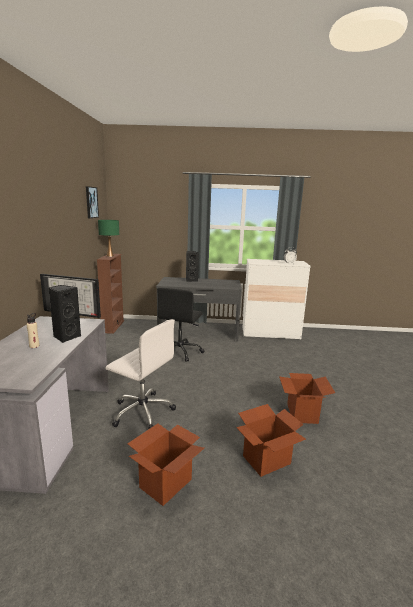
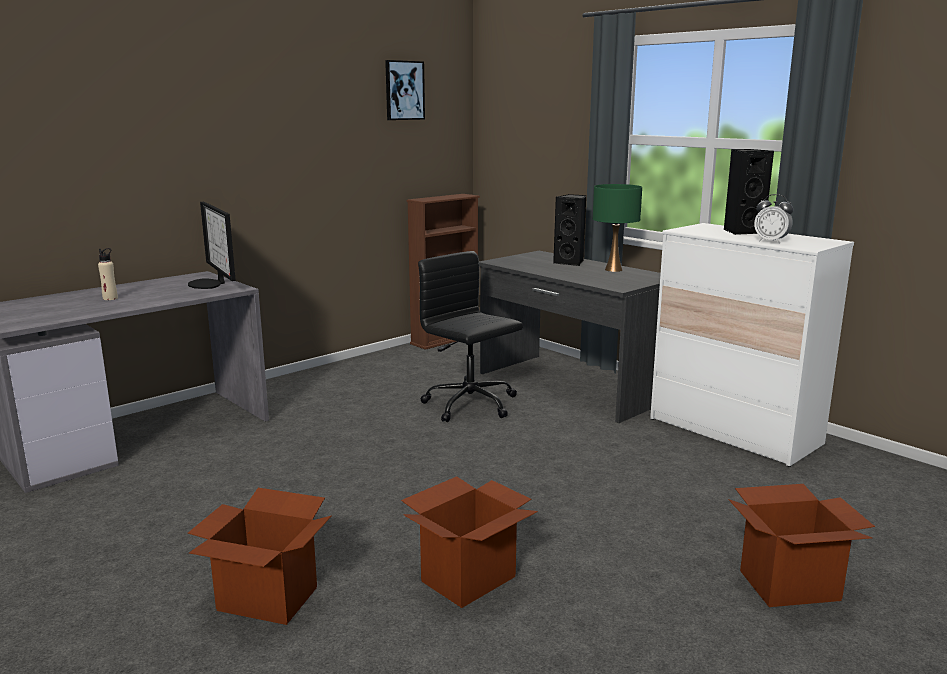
camera: 45 degrees right, 0 degrees up
black speaker [48,285,81,343] -> black speaker moved to [724,149,774,235]
green table lamp [98,220,119,257] -> green table lamp moved to [593,184,642,272]
white office chair [106,319,176,429] -> none
cardboard box [127,424,204,506] -> cardboard box moved to [729,484,875,607]
black office chair [157,287,204,362] -> black office chair turned 75 degrees clockwise [418,251,523,422]

